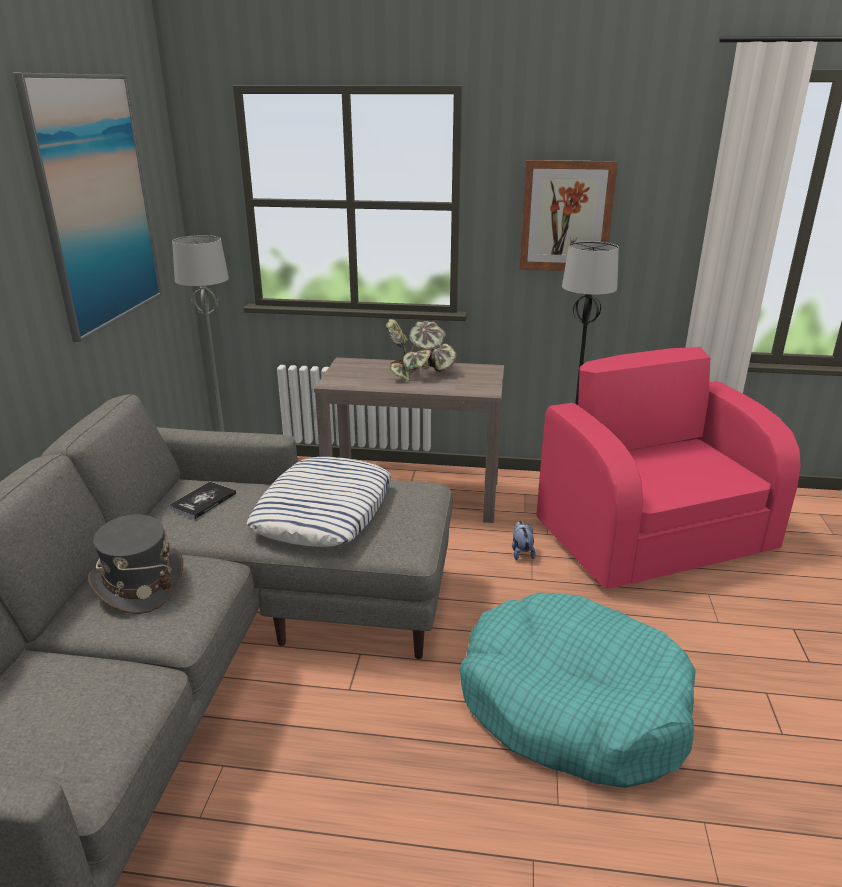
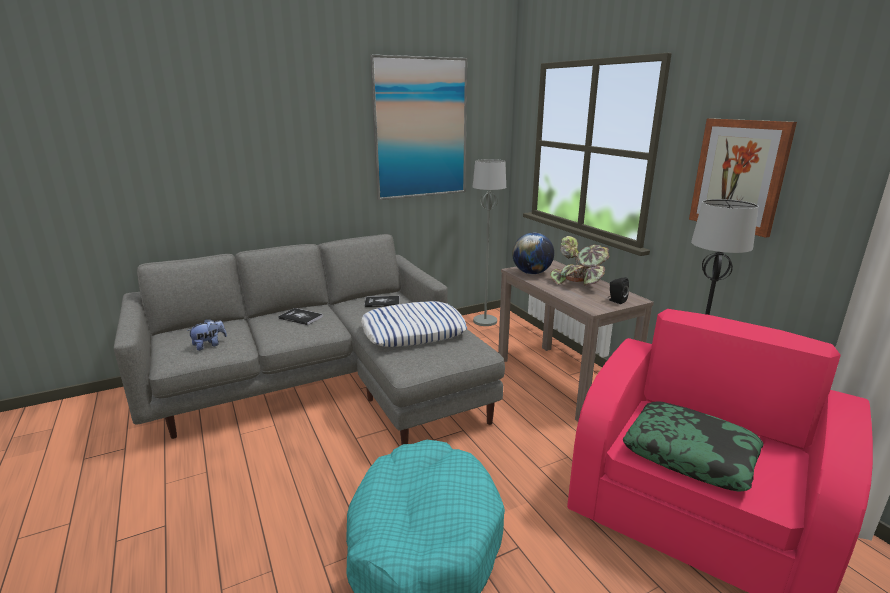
camera: 55 degrees right, 5 degrees down
grey hat [88,515,183,614] -> book [278,308,323,325]
plush toy [512,521,536,560] -> plush toy moved to [187,319,227,351]
none -> globe [512,233,554,274]
none -> black speaker [608,277,629,304]
none -> pillow [623,401,764,492]

